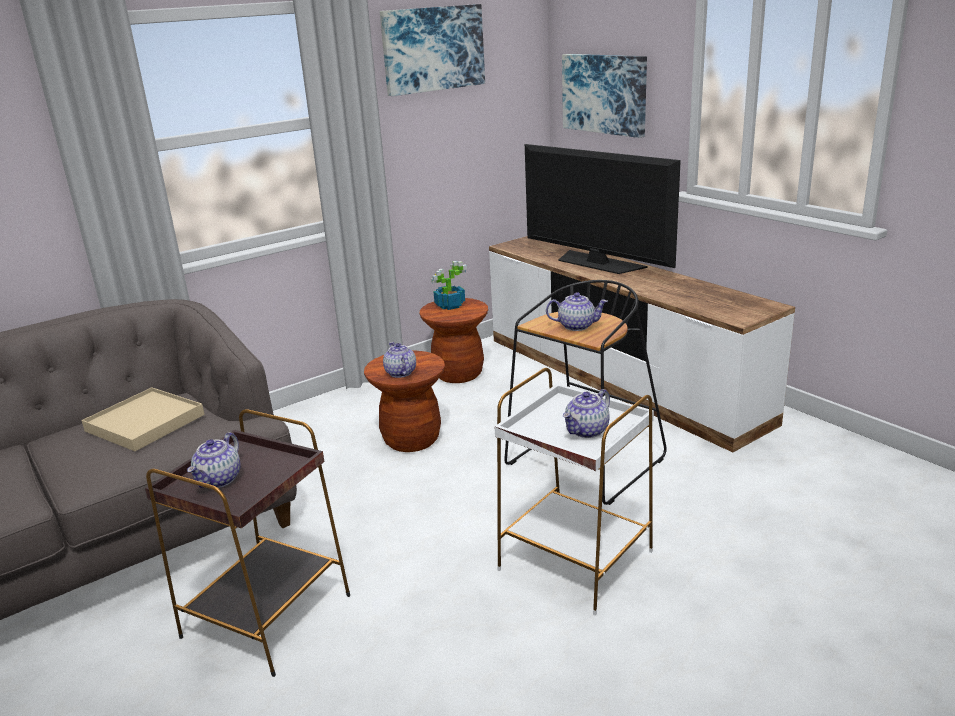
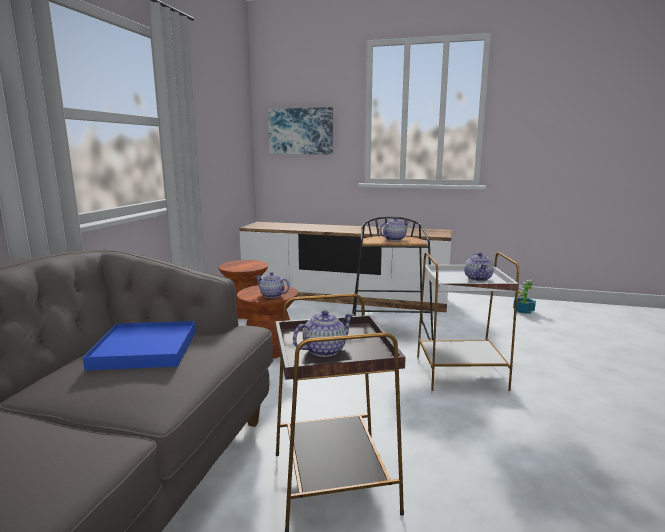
camera: 40 degrees left, 10 degrees down
beige tray [81,387,205,451] -> blue tray [82,321,196,370]
teapot [187,432,241,488] -> teapot turned 105 degrees counterclockwise [293,310,354,357]
picture [380,4,485,96] -> none
potted plant [431,261,467,310] -> potted plant moved to [513,280,536,314]
television [525,144,681,274] -> none

